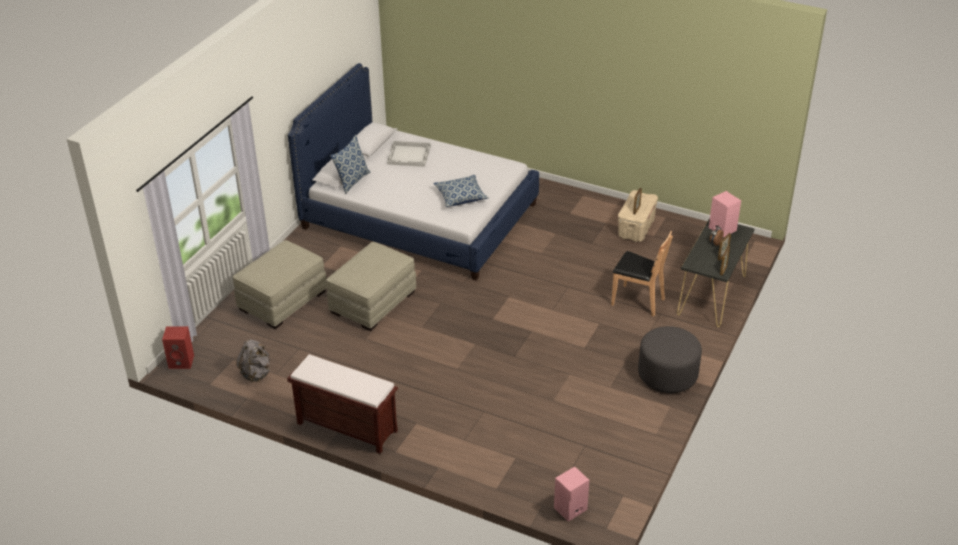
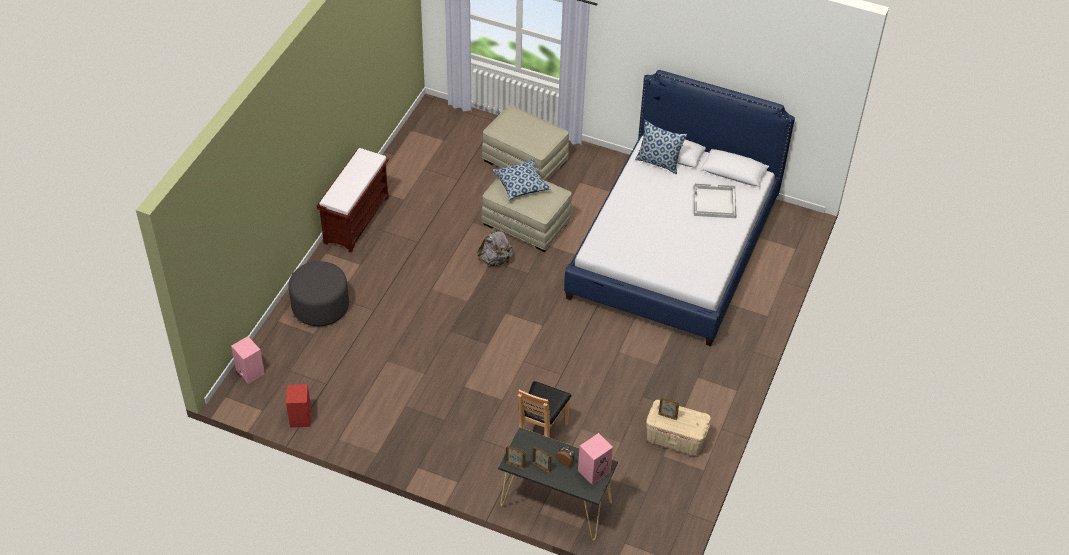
camera: 85 degrees right, 10 degrees up
red speaker [162,326,194,369] -> red speaker moved to [286,384,311,428]
grey backpack [236,339,270,382] -> grey backpack moved to [477,228,513,266]
pillow [433,175,489,207] -> pillow moved to [492,159,551,200]
grey ottoman [638,326,702,393] -> grey ottoman moved to [288,261,349,326]

